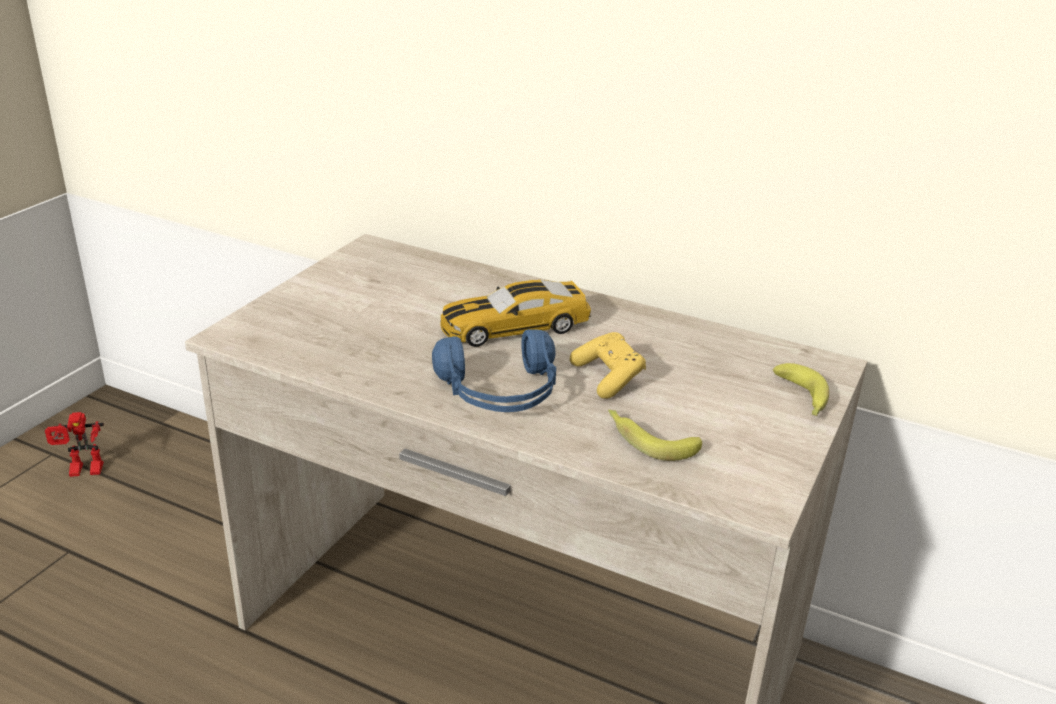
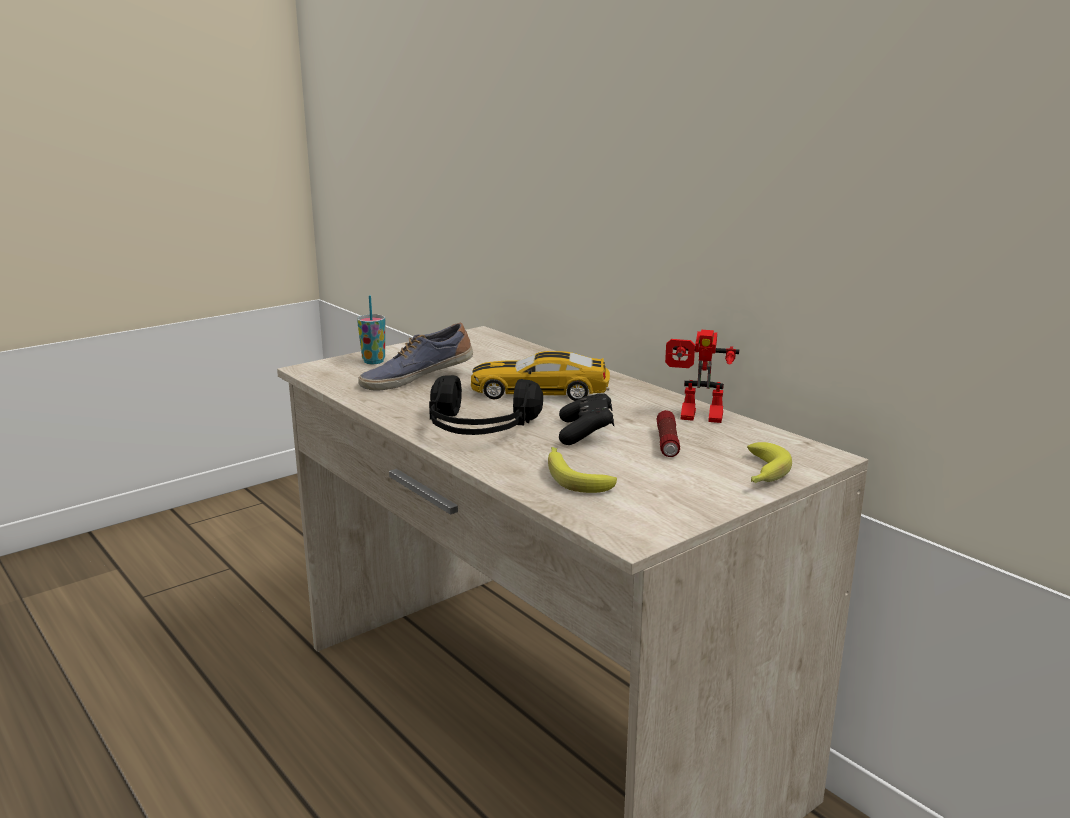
camera: 25 degrees right, 10 degrees down
toy robot [45,412,104,477] -> toy robot moved to [665,330,739,423]
blue headphones [432,329,556,412] -> black headphones [429,375,543,435]
yellow game controller [570,332,646,399] -> black game controller [559,393,614,445]
none -> cup [357,296,385,364]
none -> shoe [358,323,473,391]
none -> flashlight [657,410,680,457]

